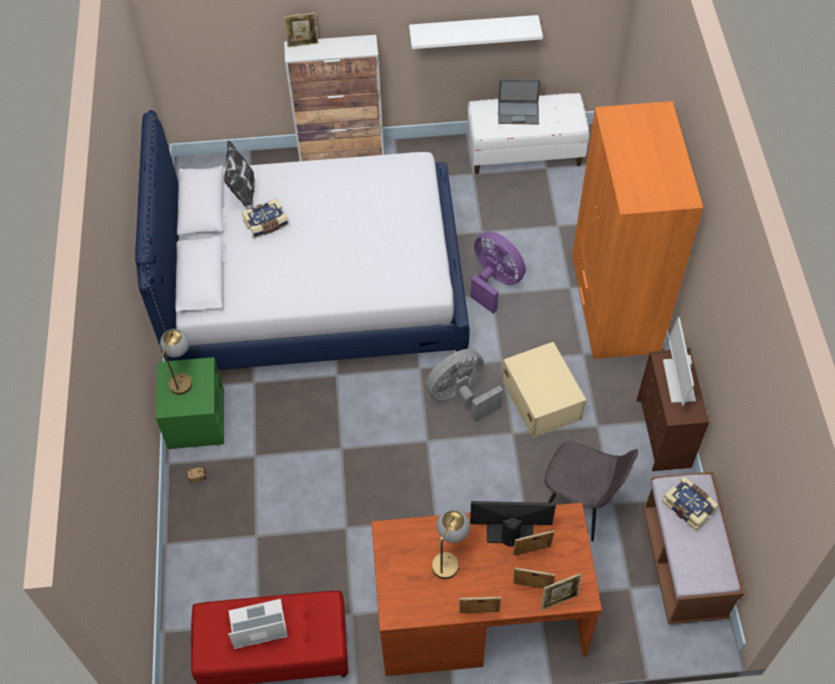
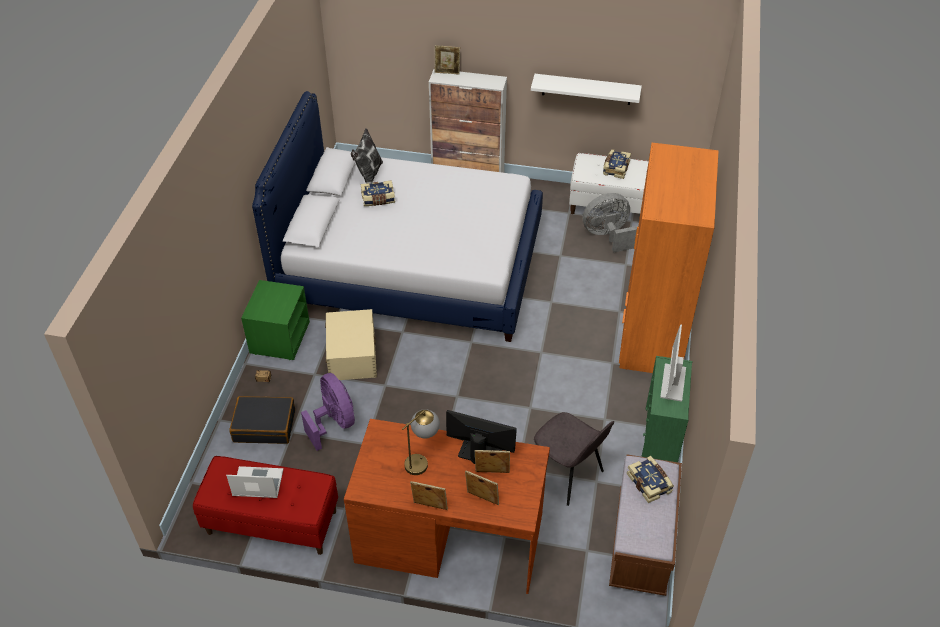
camera: 15 degrees right, 10 degrees down
table lamp [160,329,192,395] -> none
grey fan [425,349,503,422] -> grey fan moved to [583,193,638,252]
purple fan [471,231,526,314] -> purple fan moved to [301,373,355,451]
laptop [498,79,541,124] -> book [603,149,631,179]
beige storage box [502,342,586,438] -> beige storage box moved to [325,309,377,380]
picture frame [541,573,582,610] -> none
brown dresser [637,348,709,471] -> green dresser [641,356,692,462]
none -> black suitcase [229,396,295,444]

